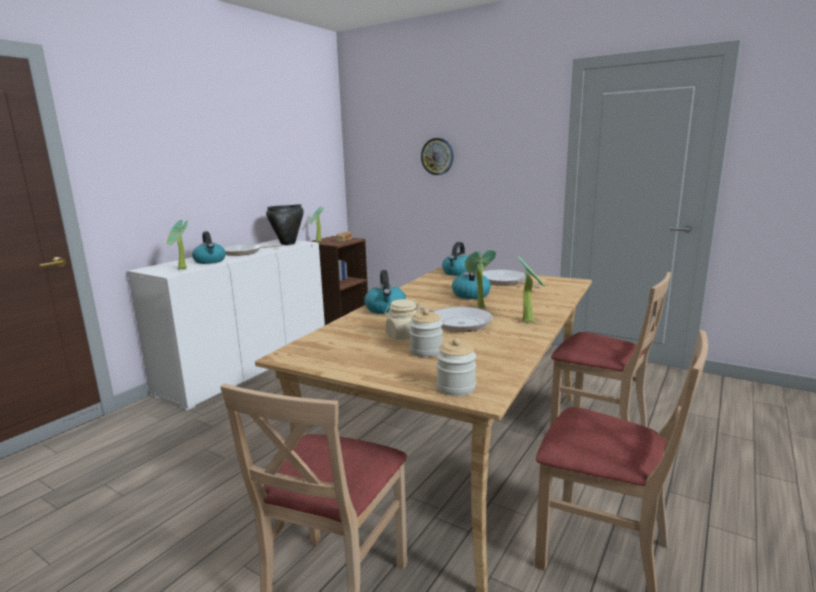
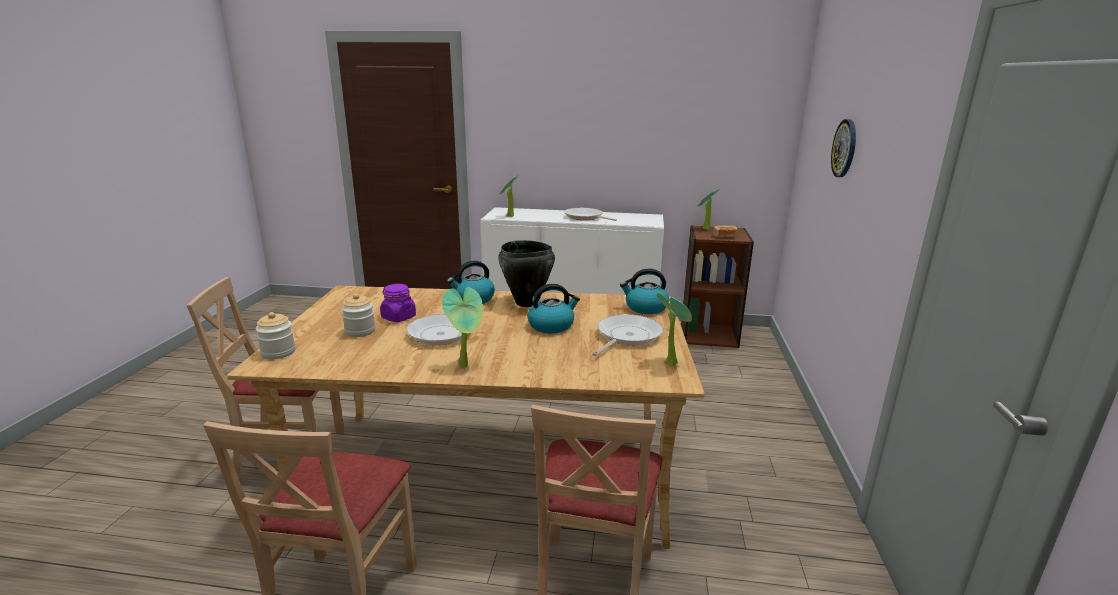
camera: 65 degrees right, 5 degrees up
kettle [192,231,226,264] -> none
black cooking pot [266,204,304,245] -> black cooking pot moved to [498,240,555,307]
beige jar [384,299,420,340] -> purple jar [380,284,416,322]
potted plant [465,250,496,308] -> potted plant moved to [657,293,692,366]

